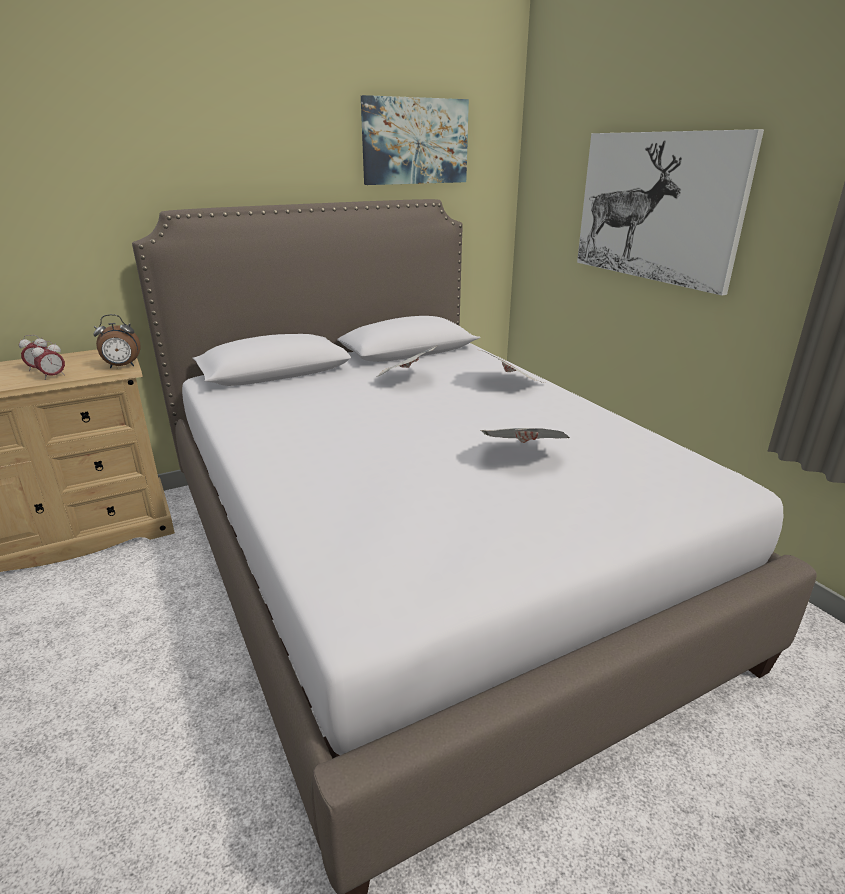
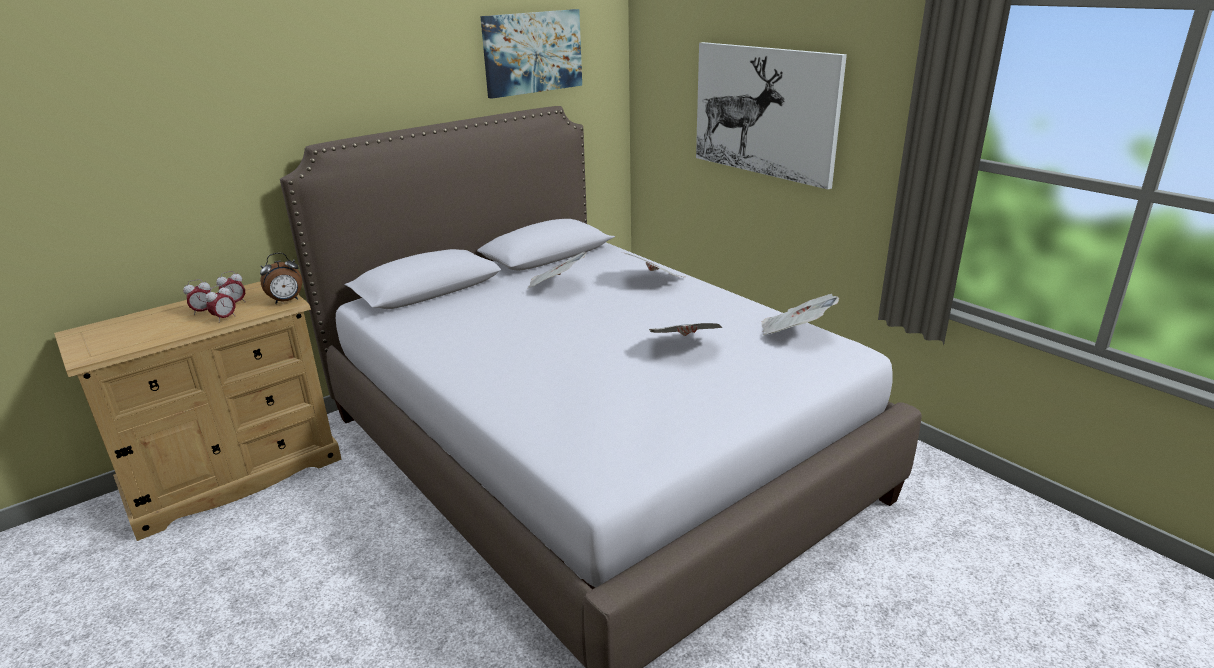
camera: 10 degrees left, 0 degrees up
none -> alarm clock [216,271,245,302]
none -> newspaper [761,294,839,335]

